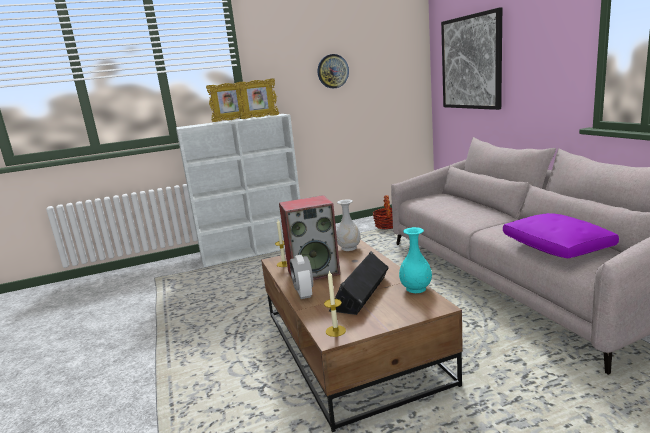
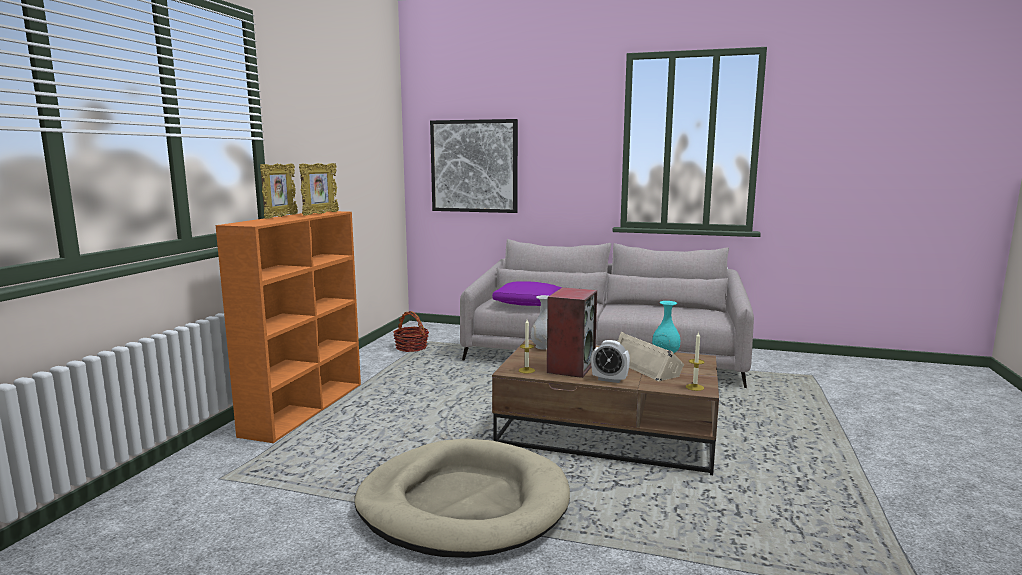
camera: 55 degrees left, 5 degrees down
white bookcase [176,114,300,267] -> orange bookcase [216,211,361,443]
wall clock [318,54,349,88] -> none
black speaker [329,251,389,315] -> beige speaker [617,332,684,382]
purple pillow [503,213,619,258] -> purple pillow moved to [492,281,562,306]
none -> beige dog bed [354,438,570,558]

